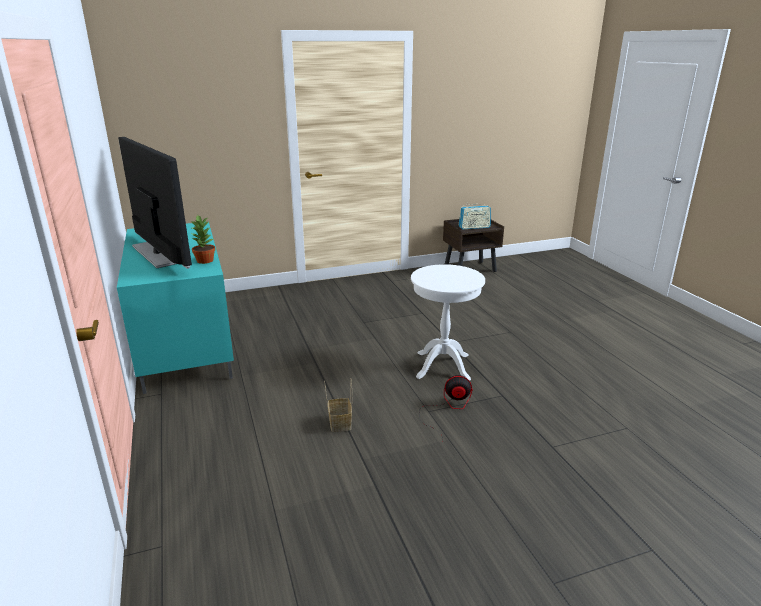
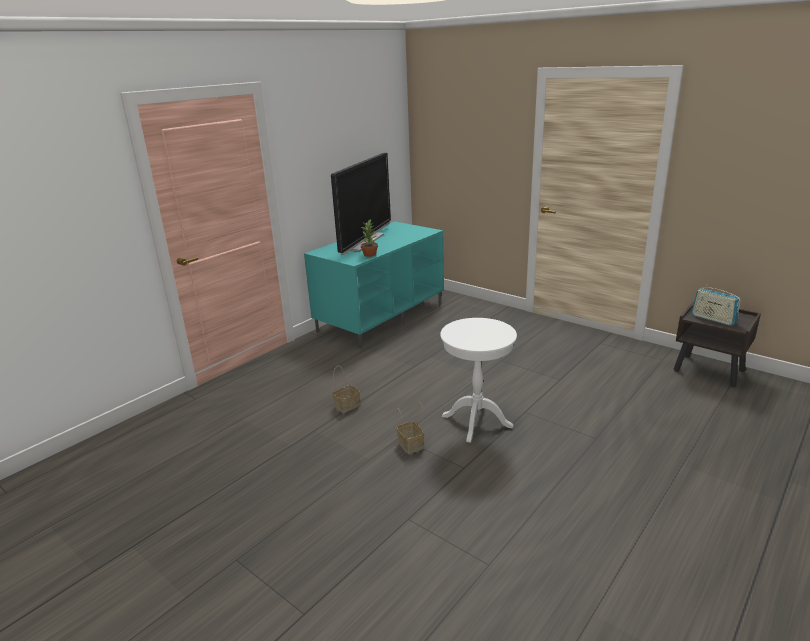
camera: 60 degrees right, 0 degrees up
fan [419,375,473,440] -> basket [396,402,424,454]

